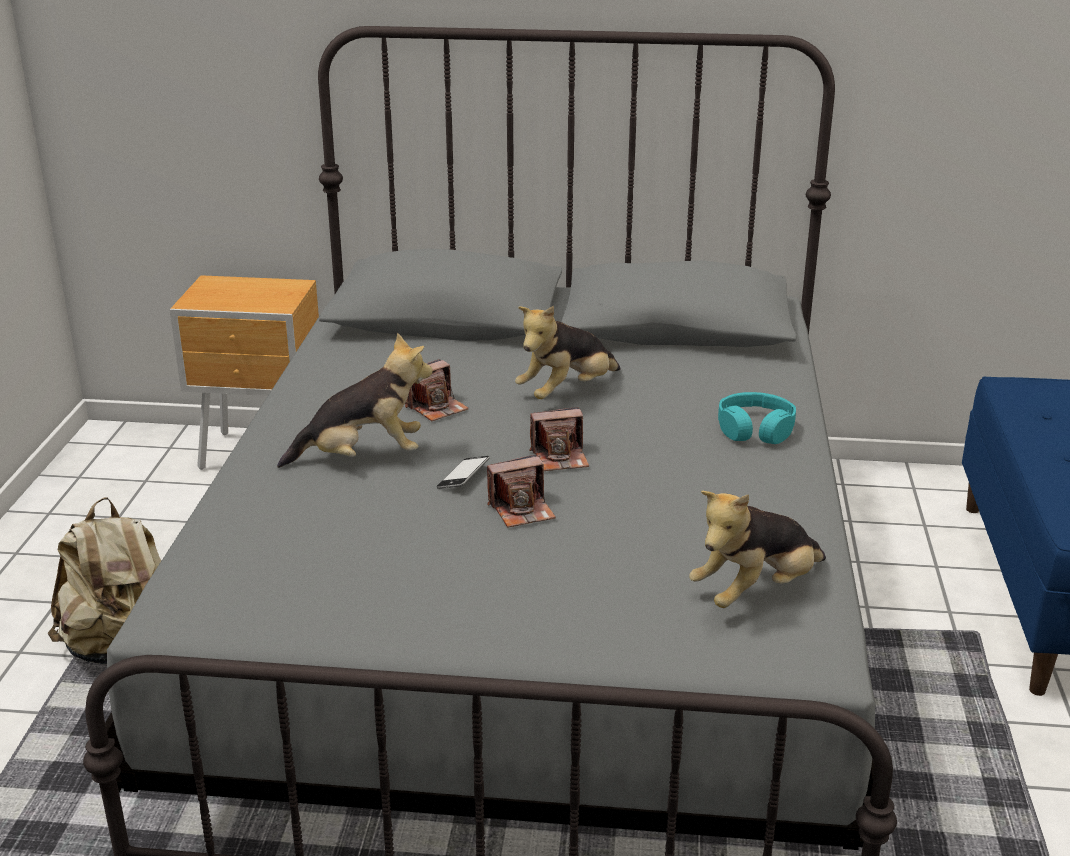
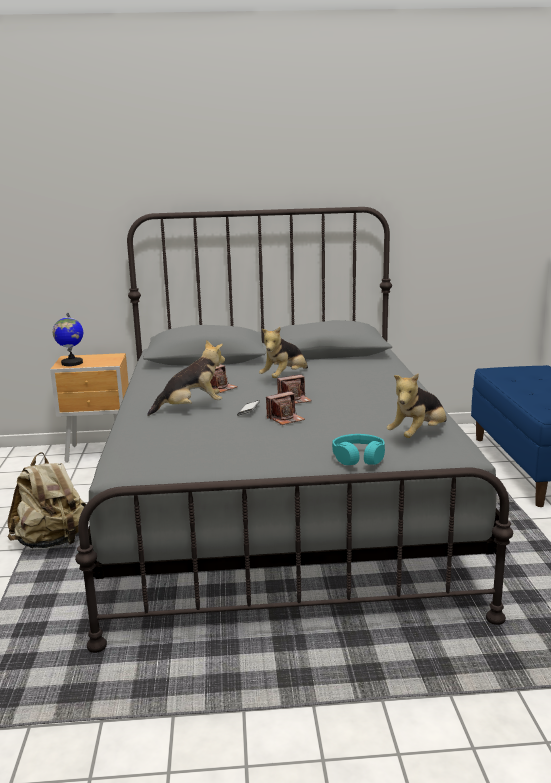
camera: 10 degrees left, 10 degrees down
turquoise headphones [718,392,796,444] -> turquoise headphones moved to [332,434,385,465]
none -> globe [53,313,83,366]

